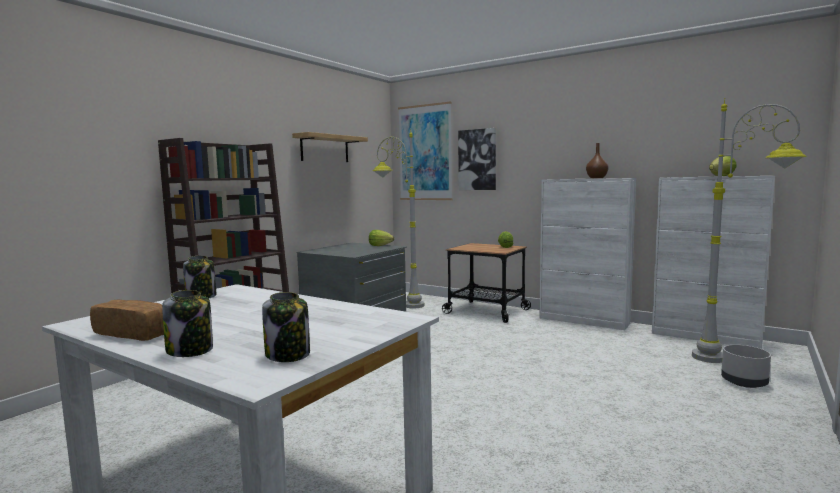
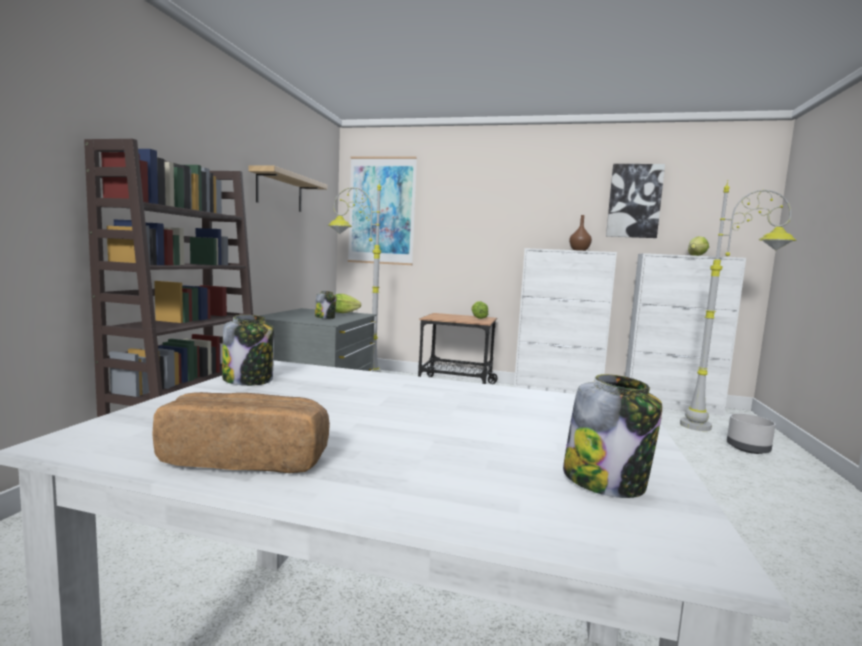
camera: 20 degrees left, 0 degrees up
jar [162,290,213,357] -> jar moved to [315,291,336,319]
picture [458,128,496,190] -> picture moved to [606,164,665,238]

